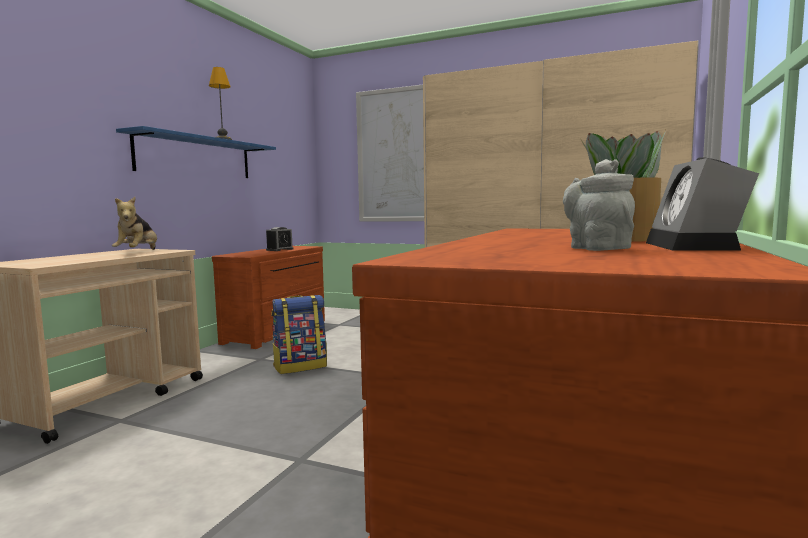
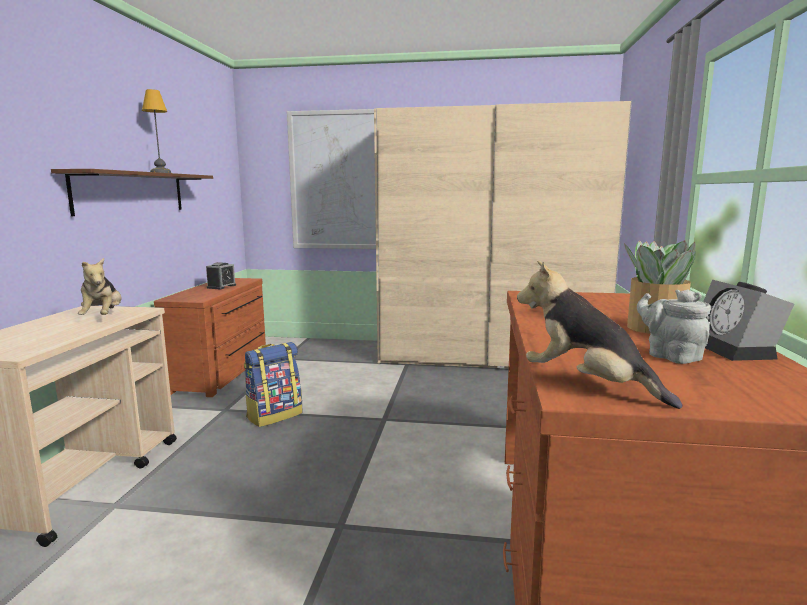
camera: 15 degrees left, 5 degrees up
blue shelf [116,126,276,178] -> brown shelf [51,169,213,216]
none -> plush toy [517,261,683,409]

